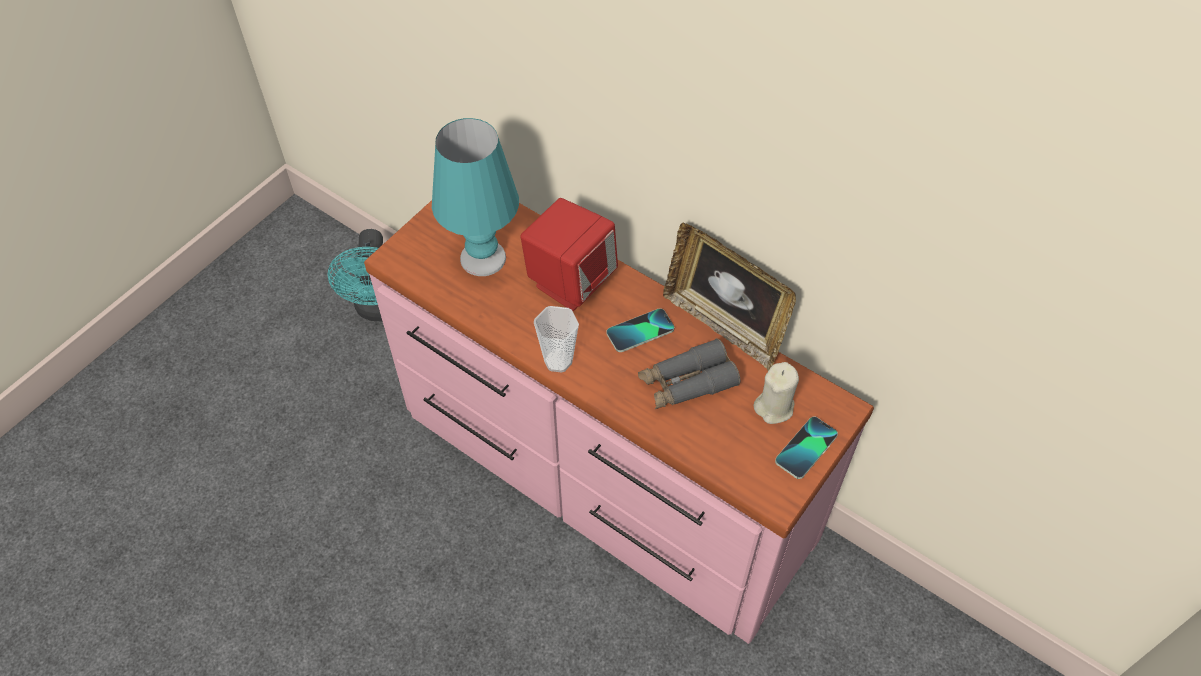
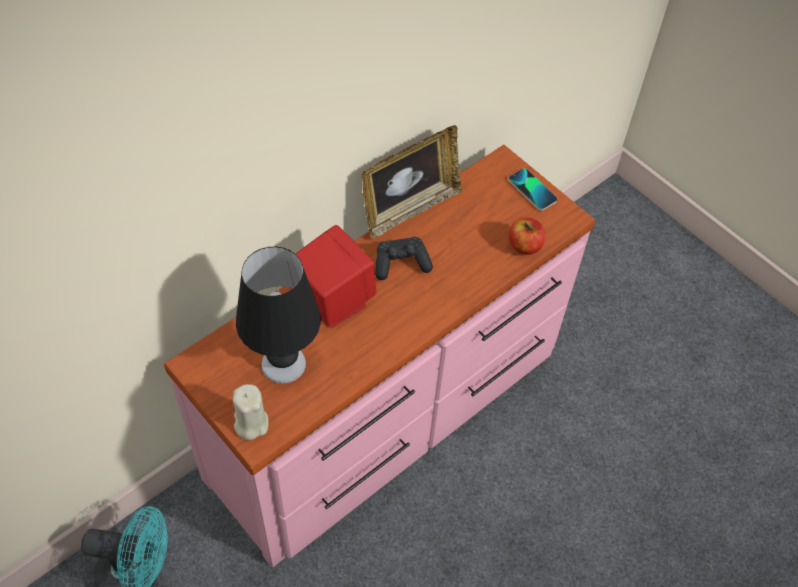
camera: 80 degrees left, 0 degrees up
turquoise table lamp [432,118,519,276] -> black table lamp [236,247,321,383]
cup [534,306,579,372] -> none
phone [606,308,674,352] -> black game controller [375,236,433,280]
grey binoculars [638,338,740,409] -> none
beige candle [753,362,799,424] -> beige candle moved to [233,384,269,440]
none -> apple [509,217,545,255]

